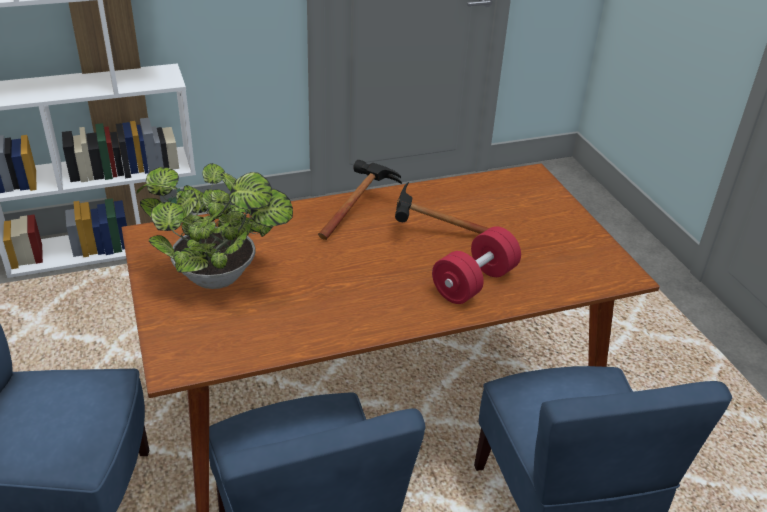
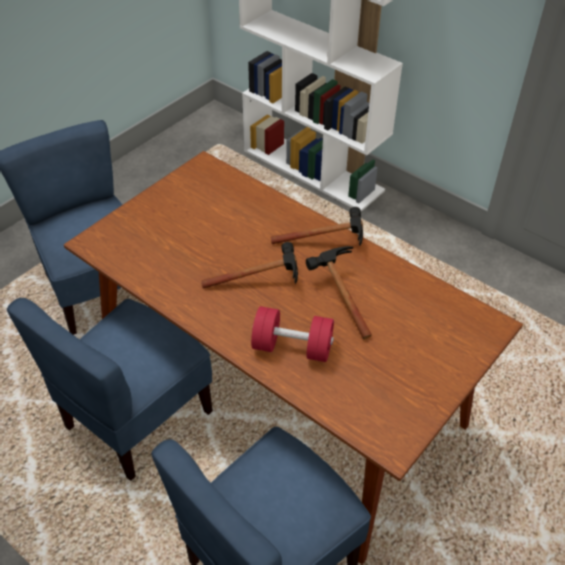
camera: 60 degrees right, 10 degrees up
potted plant [136,163,293,289] -> none
none -> hammer [201,242,298,289]

